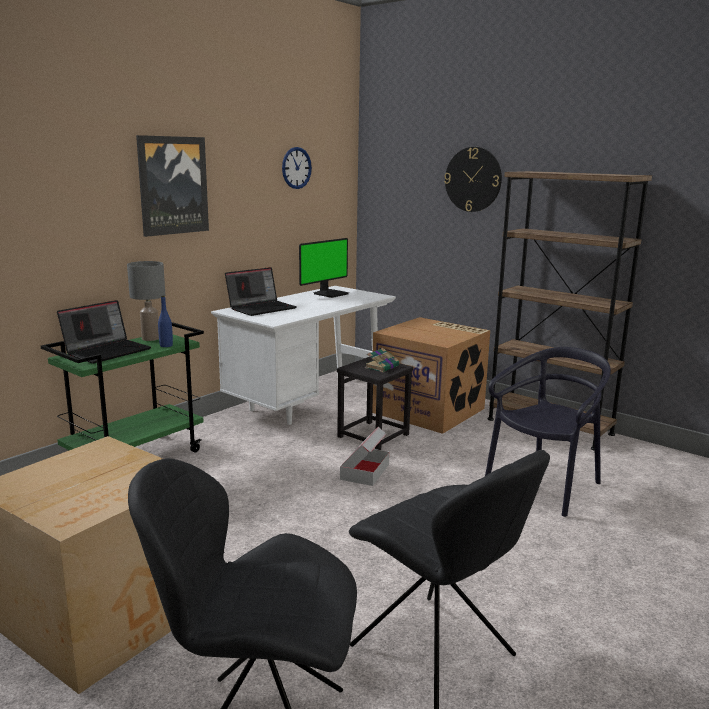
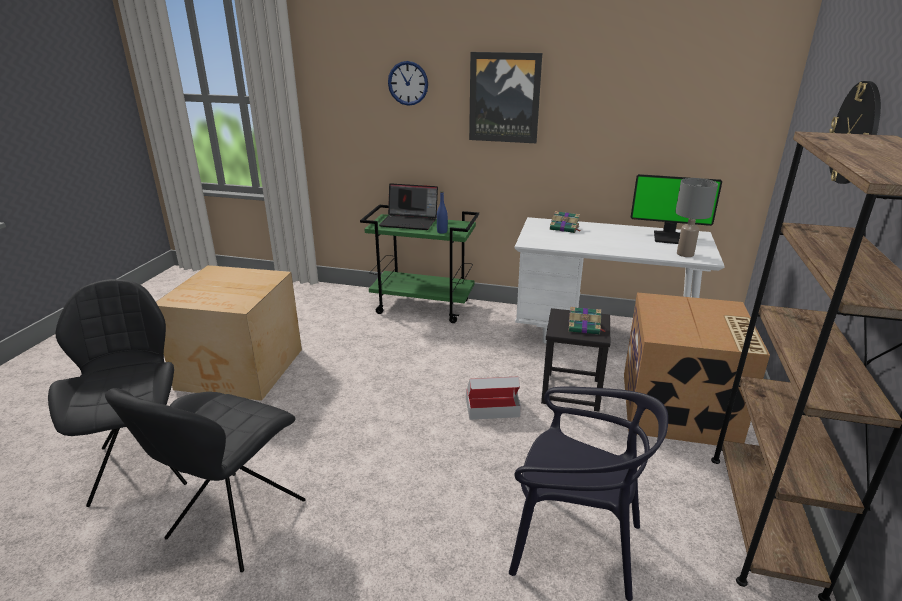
camera: 65 degrees right, 10 degrees up
grey table lamp [127,261,165,341] -> grey table lamp moved to [675,178,718,257]
laptop [225,267,297,316] -> book [550,211,581,233]
wall clock [282,147,312,189] -> wall clock moved to [388,61,428,106]

